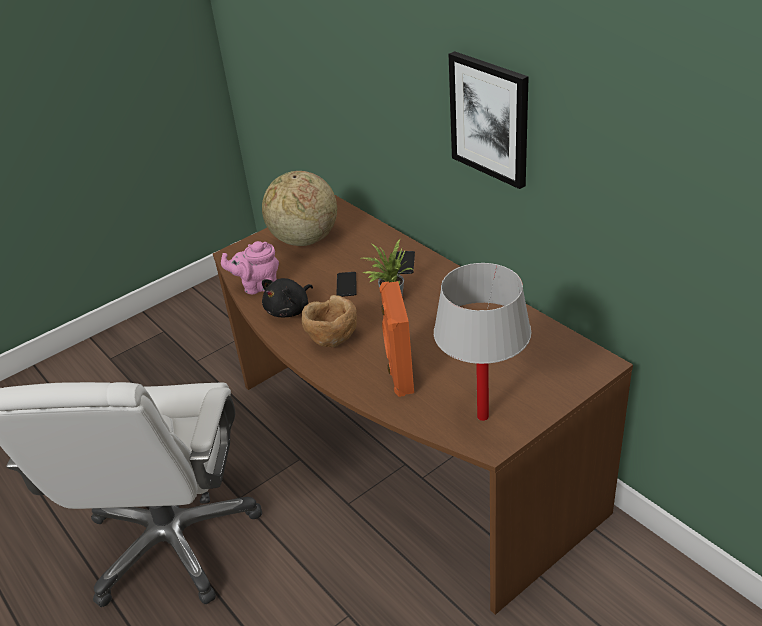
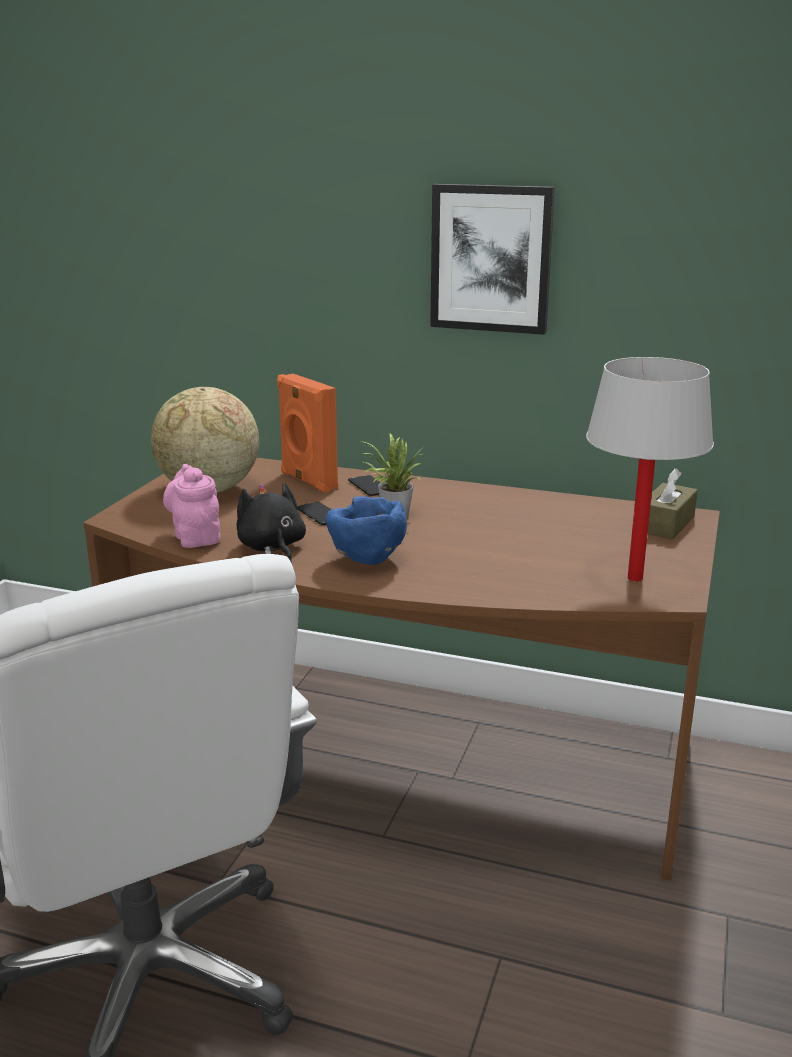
camera: 35 degrees left, 15 degrees down
pink teapot [221,241,279,294] -> pink teapot turned 105 degrees clockwise [163,464,221,548]
black plush toy [262,278,313,317] -> black plush toy turned 150 degrees clockwise [237,483,306,561]
brown bowl [302,295,357,347] -> blue bowl [325,496,407,565]
orange speaker [380,281,414,397] -> orange speaker moved to [277,374,338,492]
none -> brown tissue box [648,468,698,539]

